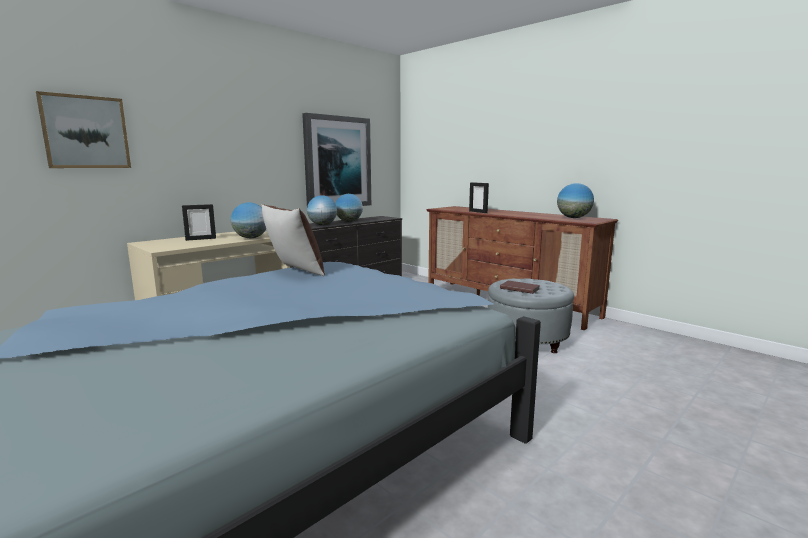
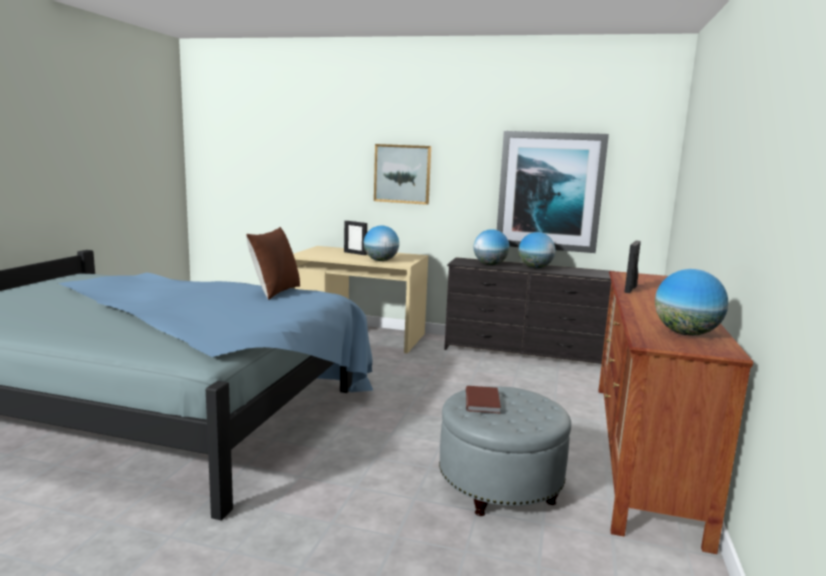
camera: 60 degrees right, 0 degrees up
picture [36,91,131,168] -> picture moved to [374,144,431,205]

